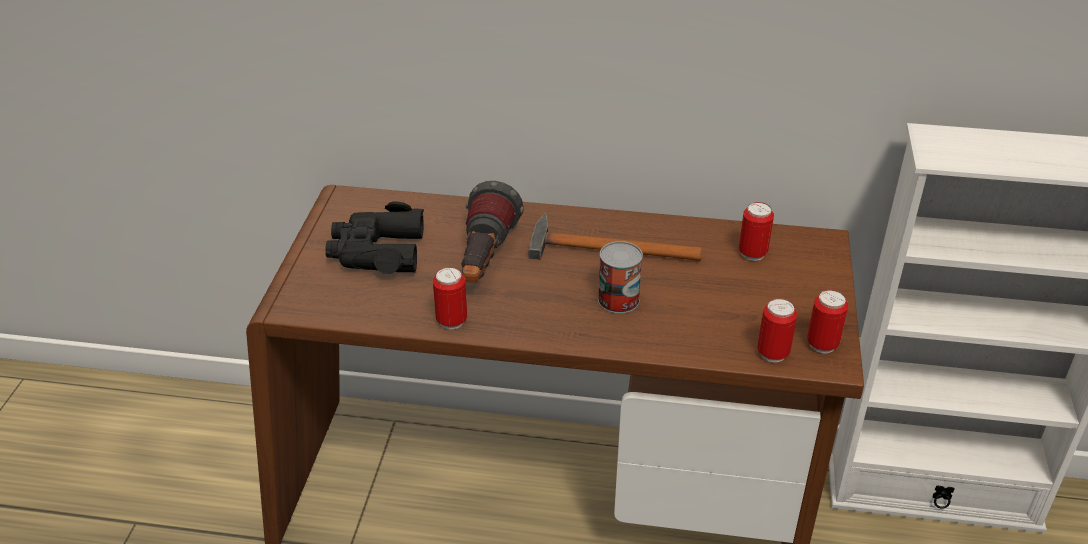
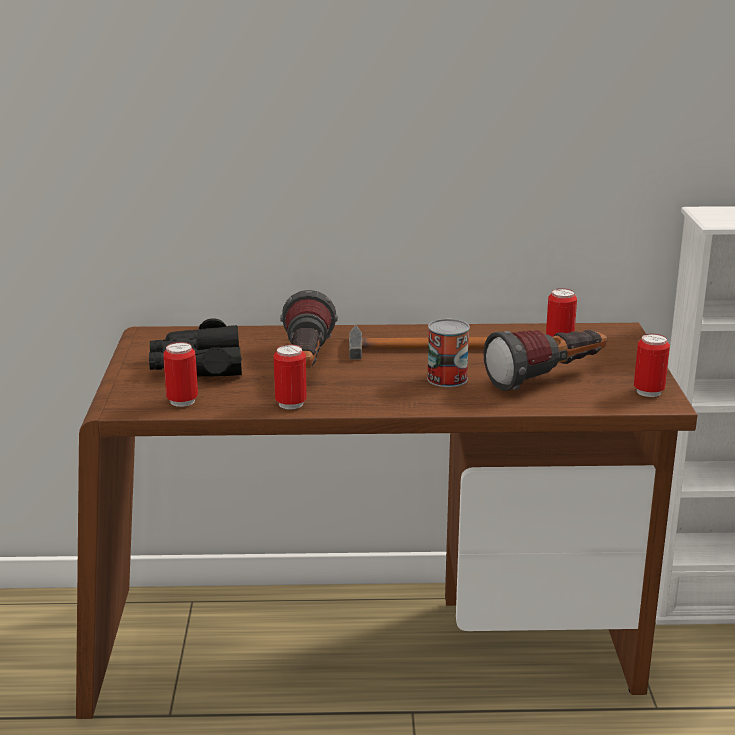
camera: 10 degrees left, 15 degrees down
can [757,298,797,362] -> can moved to [163,342,198,407]
none -> flashlight [483,330,607,391]

